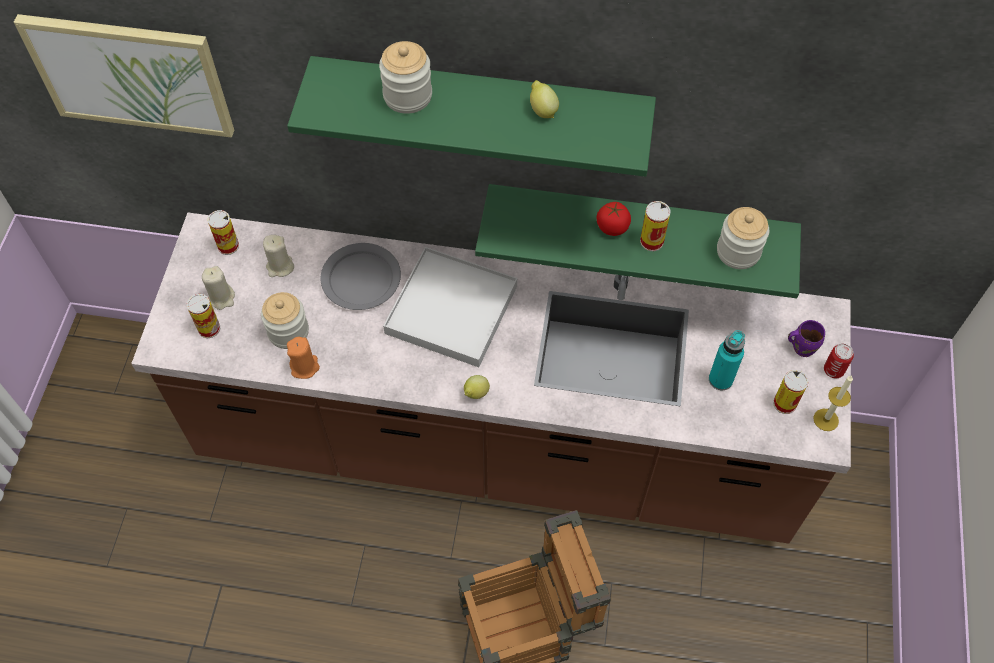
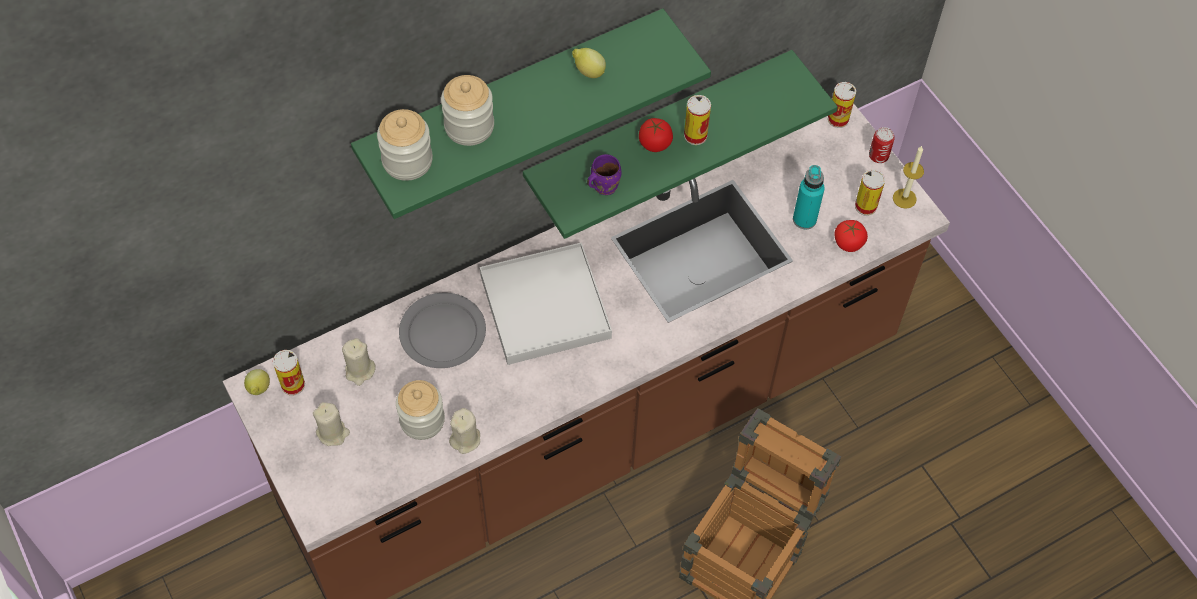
camera: 40 degrees left, 0 degrees up
picture [14,14,234,138] -> none
can [187,294,220,338] -> can moved to [828,82,856,128]
orange candle [287,337,320,379] -> beige candle [449,408,480,454]
lemon [464,375,490,399] -> lemon moved to [244,369,270,395]
jar [717,207,769,269] -> jar moved to [377,109,433,181]
purple mug [788,320,825,357] -> purple mug moved to [587,154,622,195]
none -> tomato [834,220,868,252]

